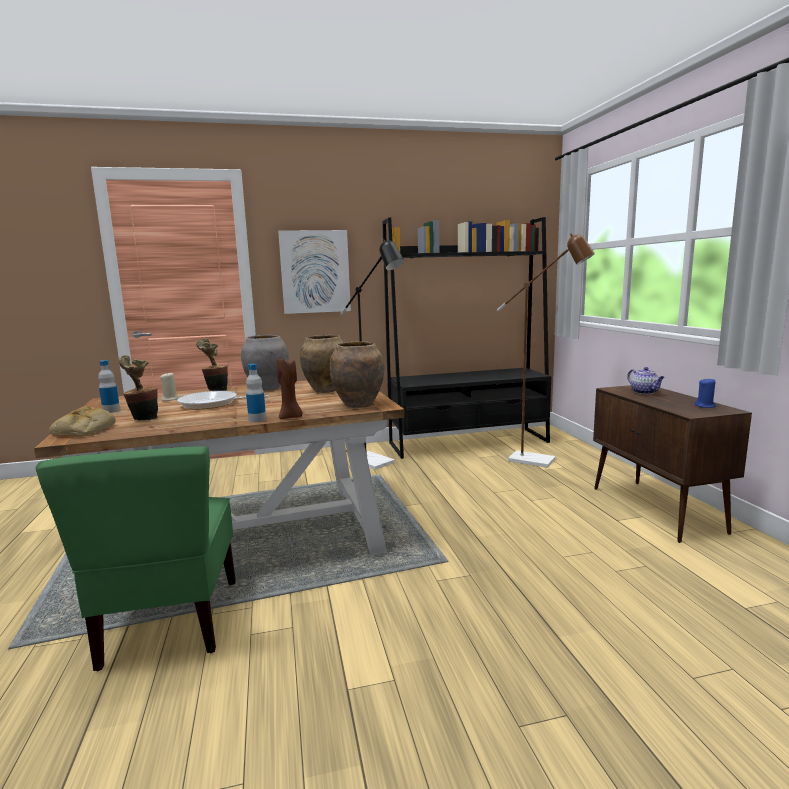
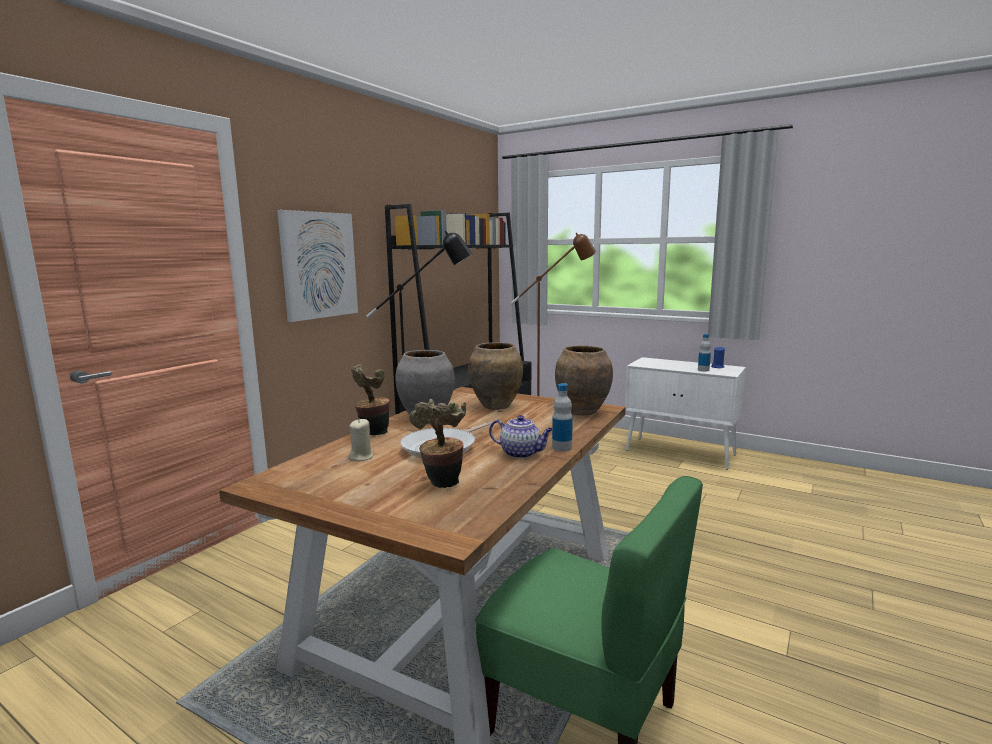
camera: 45 degrees left, 0 degrees up
bread [49,406,115,435] -> none
bottle [98,360,120,413] -> bottle moved to [698,334,711,372]
brown candle [277,359,303,419] -> none
brown cabinet [593,385,752,543] -> white cabinet [625,357,746,470]
teapot [627,367,665,394] -> teapot moved to [489,415,553,459]

